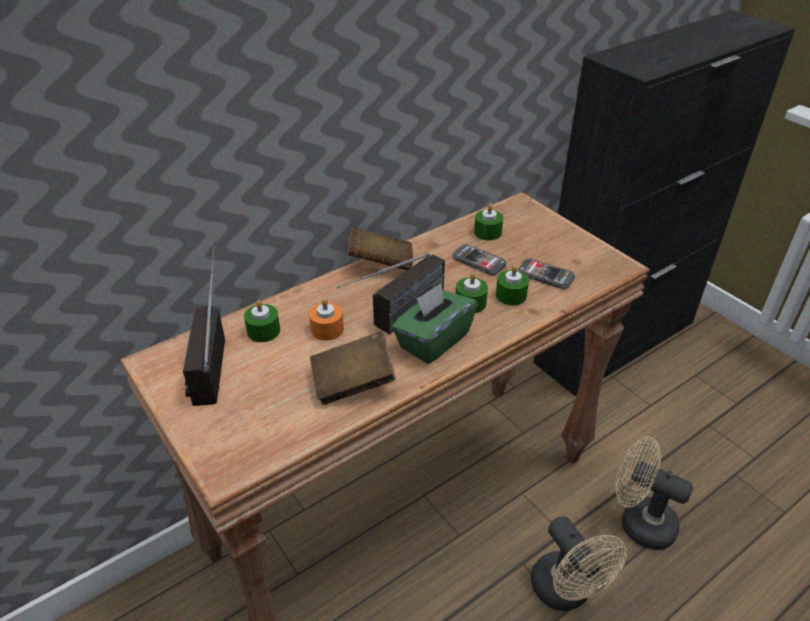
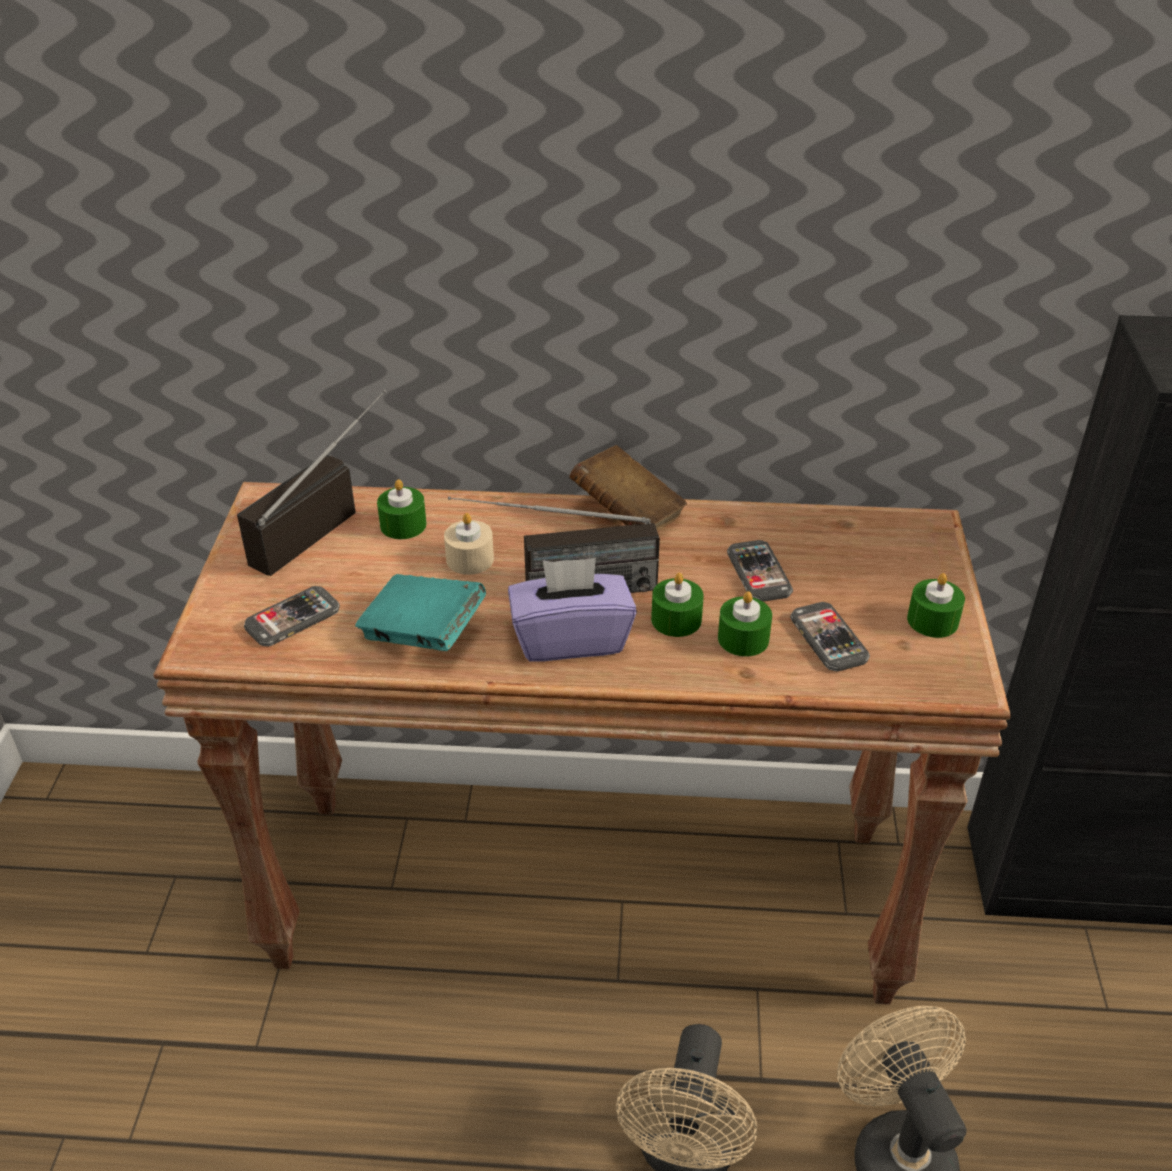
camera: 40 degrees right, 0 degrees up
orange candle [309,298,344,341] -> beige candle [444,513,494,575]
brown book [310,331,396,405] -> turquoise book [355,574,486,651]
green tissue box [391,283,478,364] -> purple tissue box [508,558,637,662]
green candle [474,204,503,240] -> green candle moved to [907,573,965,638]
none -> phone [244,586,340,646]

